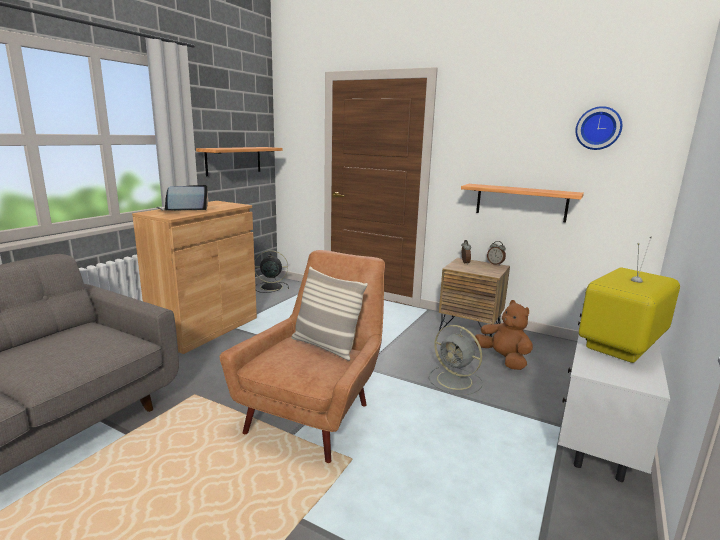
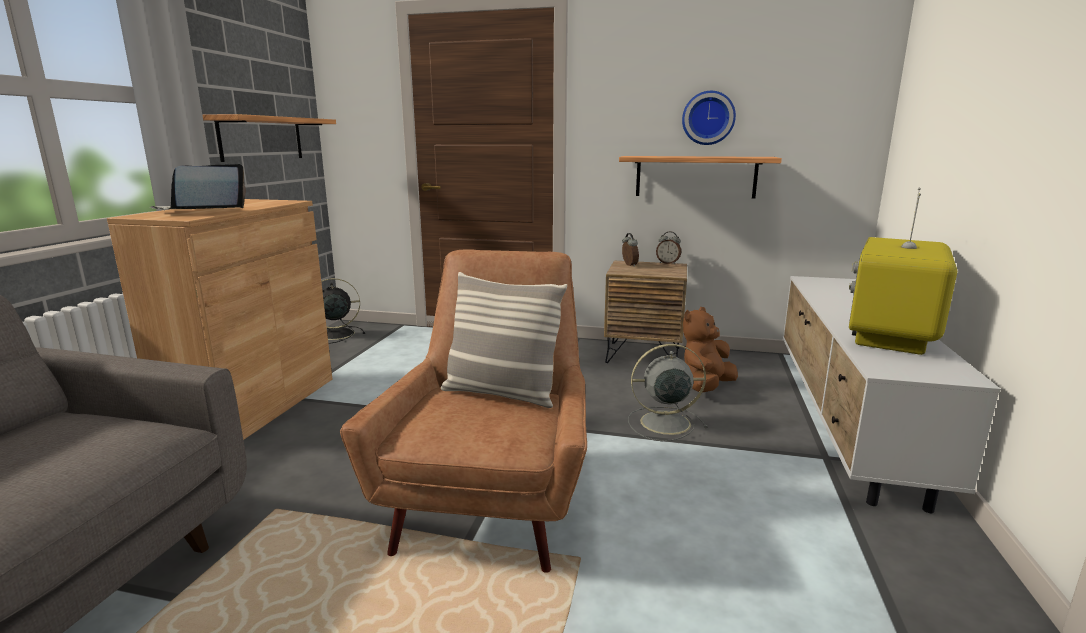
camera: 15 degrees left, 0 degrees up
grey fan [428,325,483,395] -> grey fan turned 150 degrees clockwise [628,344,708,441]
brown plush toy [475,300,533,370] -> brown plush toy turned 90 degrees counterclockwise [683,307,738,393]
wall clock [575,106,622,150] -> wall clock moved to [682,91,736,145]

